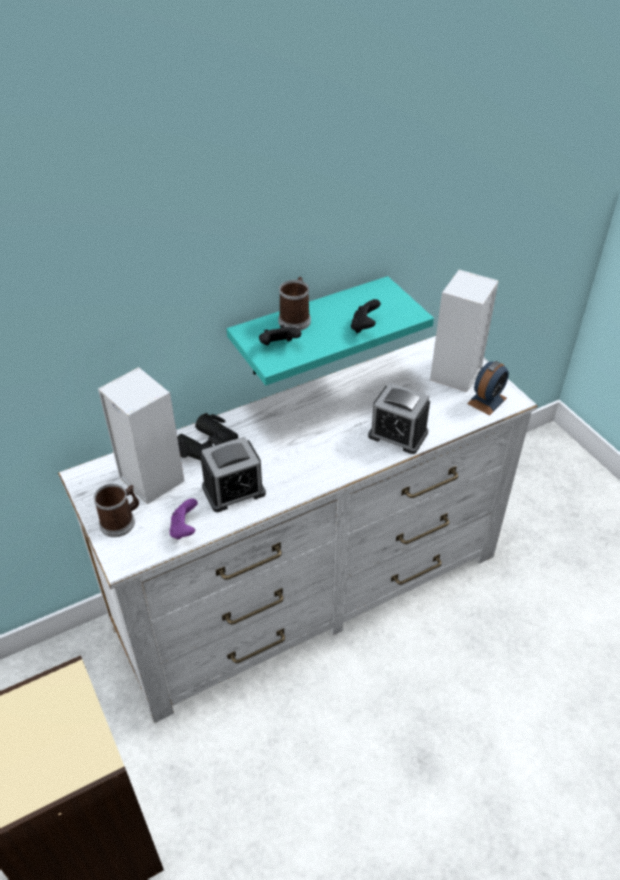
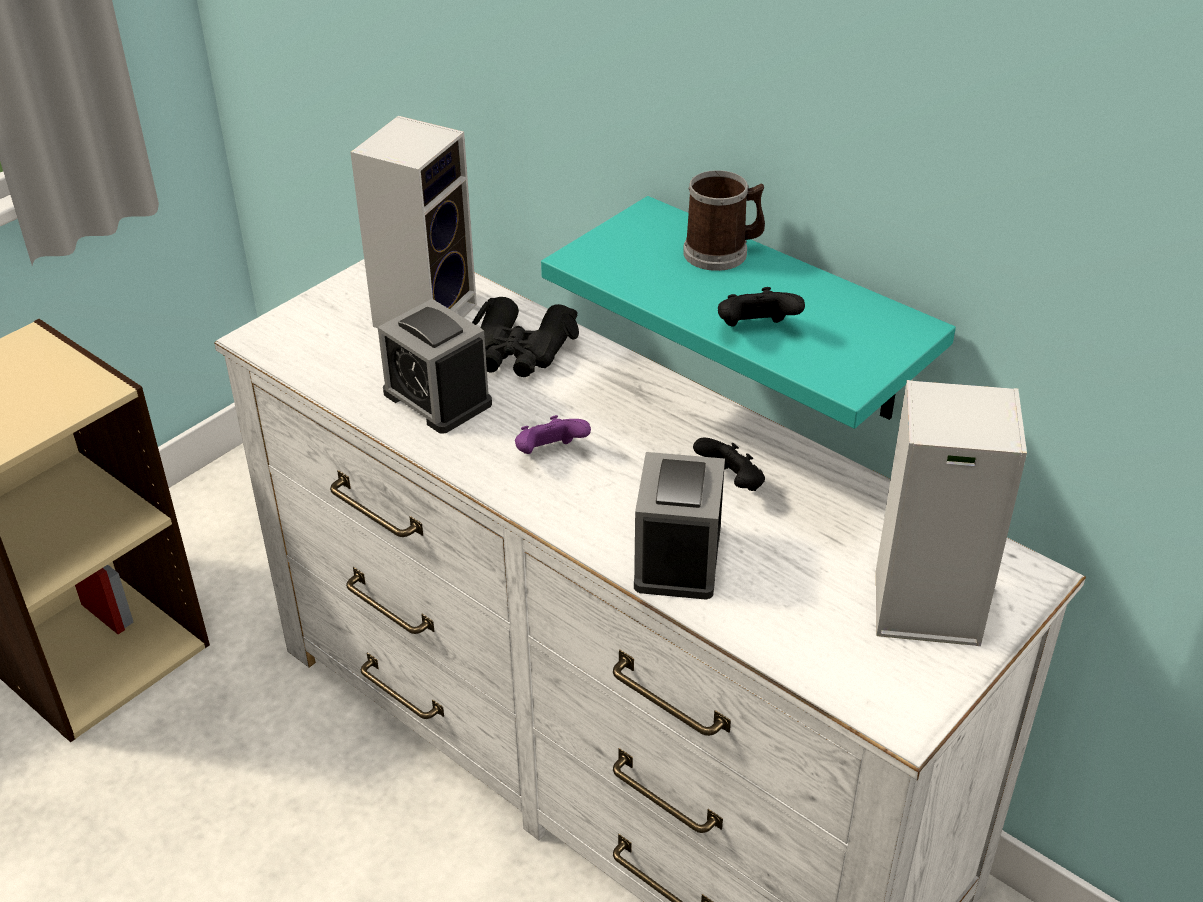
camera: 70 degrees right, 5 degrees down
mug [94,484,139,537] -> none
purple game controller [170,498,198,540] -> purple game controller moved to [515,415,591,454]
black game controller [259,325,301,345] -> black game controller moved to [693,437,765,491]
alarm clock [467,361,509,415] -> none

